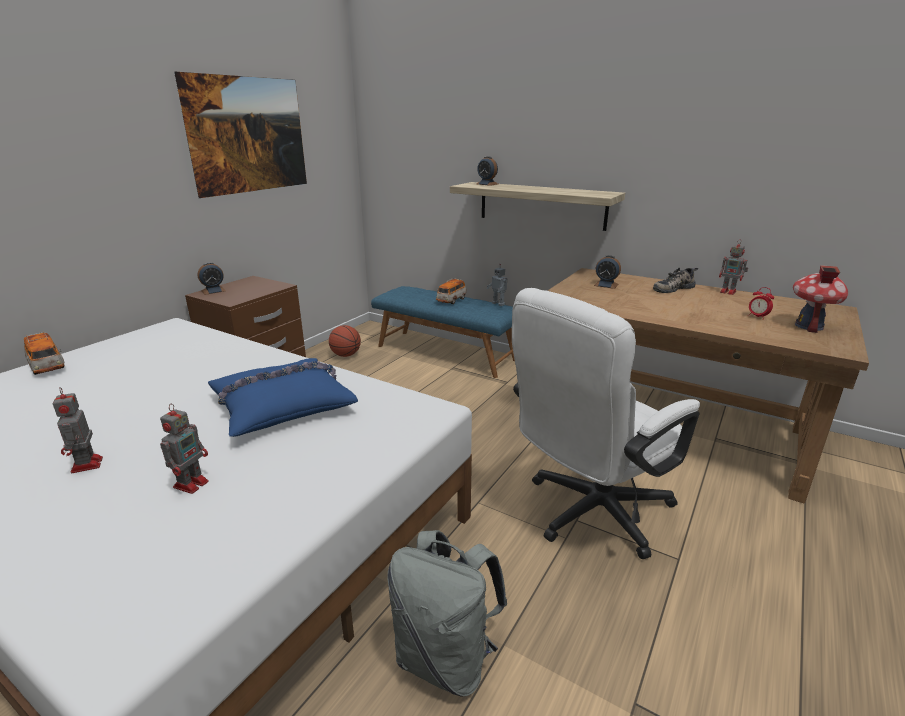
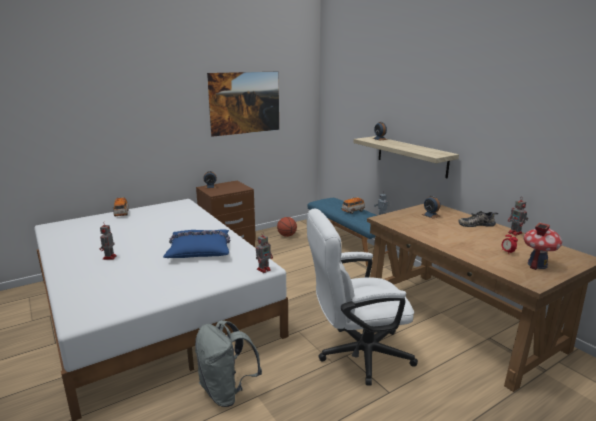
camera: 25 degrees right, 5 degrees down
toy robot [160,403,209,494] -> toy robot moved to [256,232,273,273]

